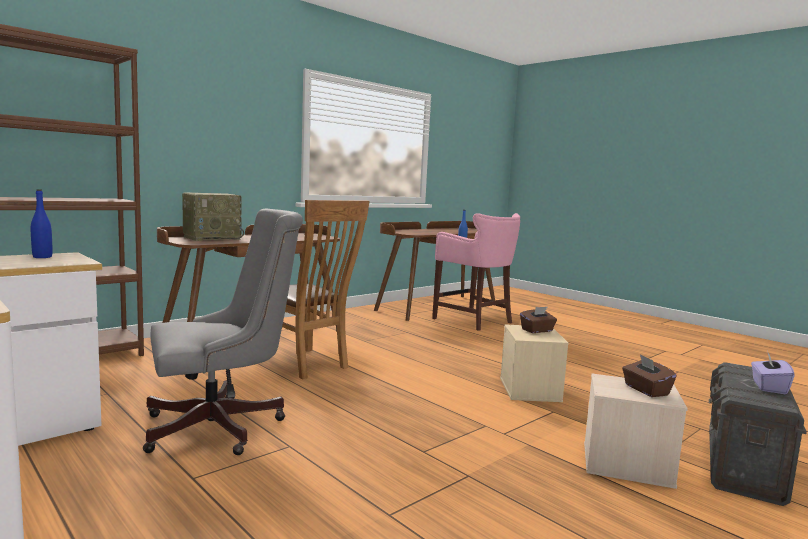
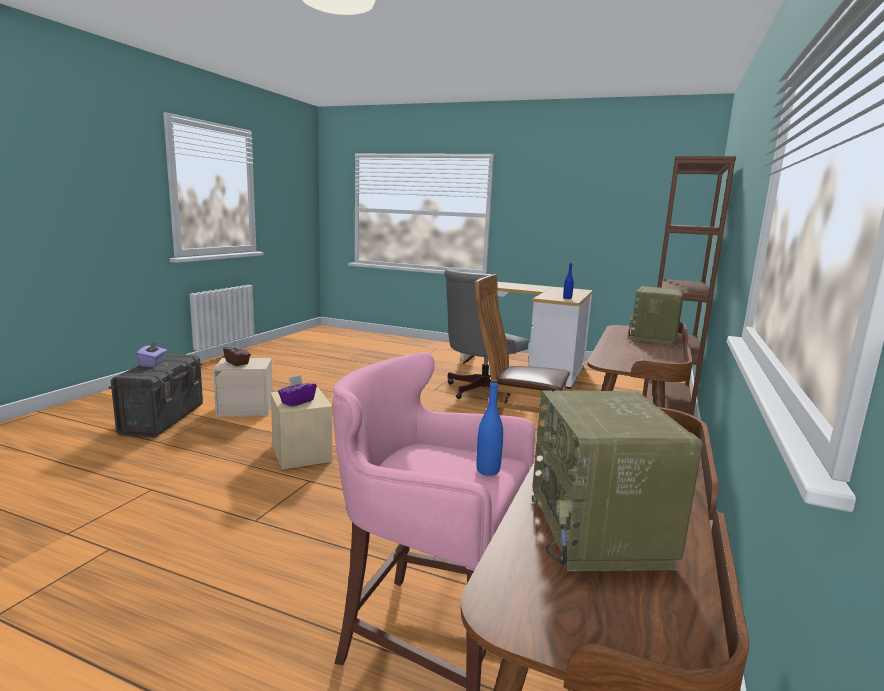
camera: 155 degrees right, 5 degrees up
brown tissue box [520,307,557,333] -> purple tissue box [278,375,317,407]
none -> radio [532,391,703,571]

